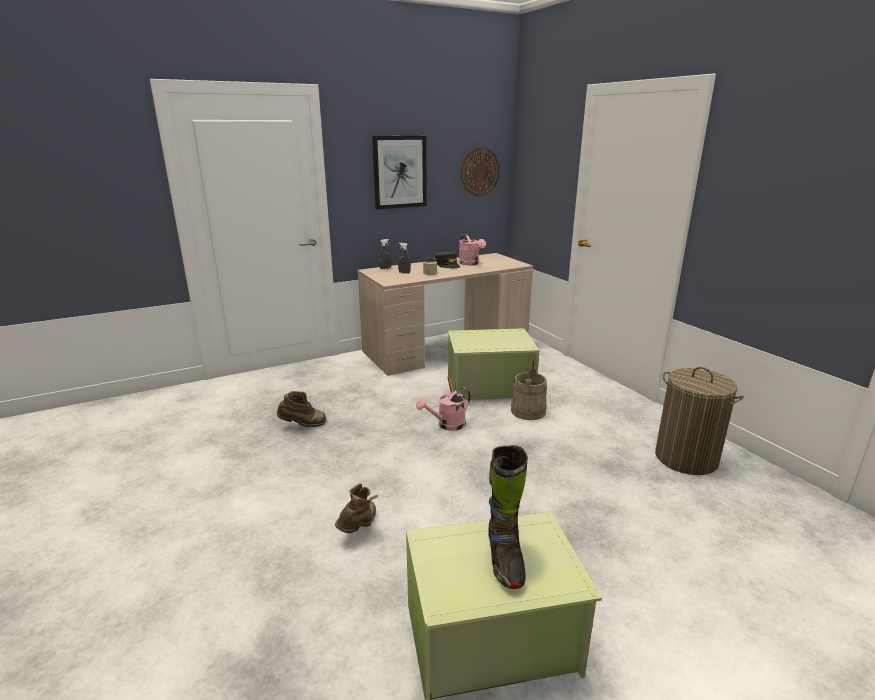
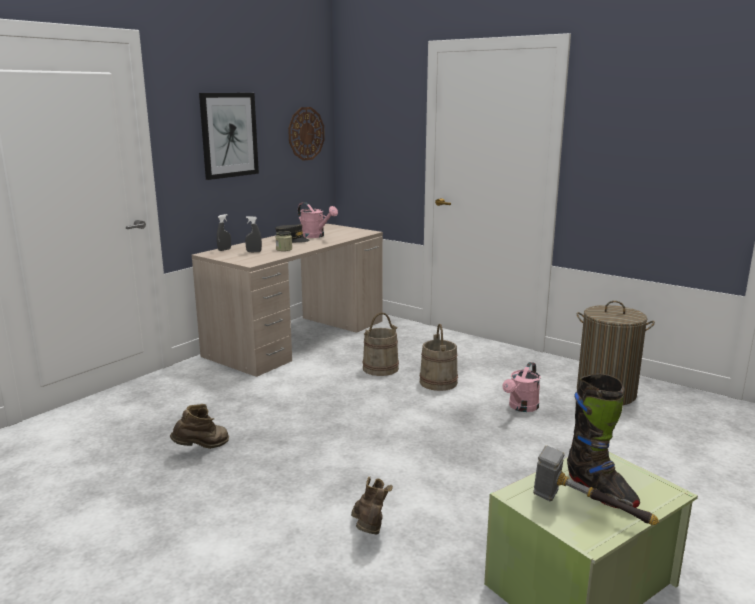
camera: 25 degrees left, 5 degrees down
pink watering can [416,387,471,431] -> pink watering can moved to [502,362,540,412]
green storage box [448,328,539,400] -> beige bucket [362,312,399,376]
none -> hammer [533,446,659,525]

